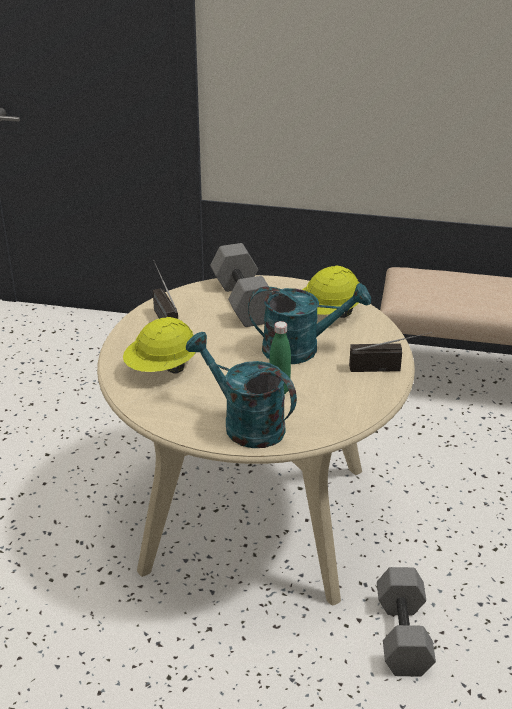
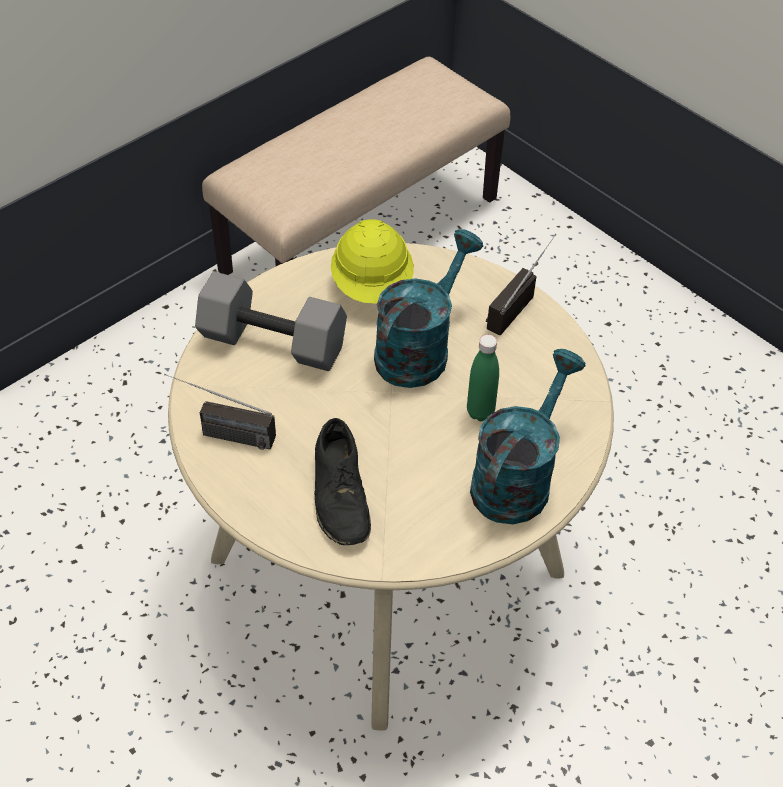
camera: 55 degrees left, 15 degrees up
yellow hard hat [123,317,196,374] -> black shoe [314,418,371,545]
turquoise watering can [186,332,297,448] -> turquoise watering can turned 135 degrees clockwise [470,349,586,524]
grey dumbbell [377,567,436,676] -> none

